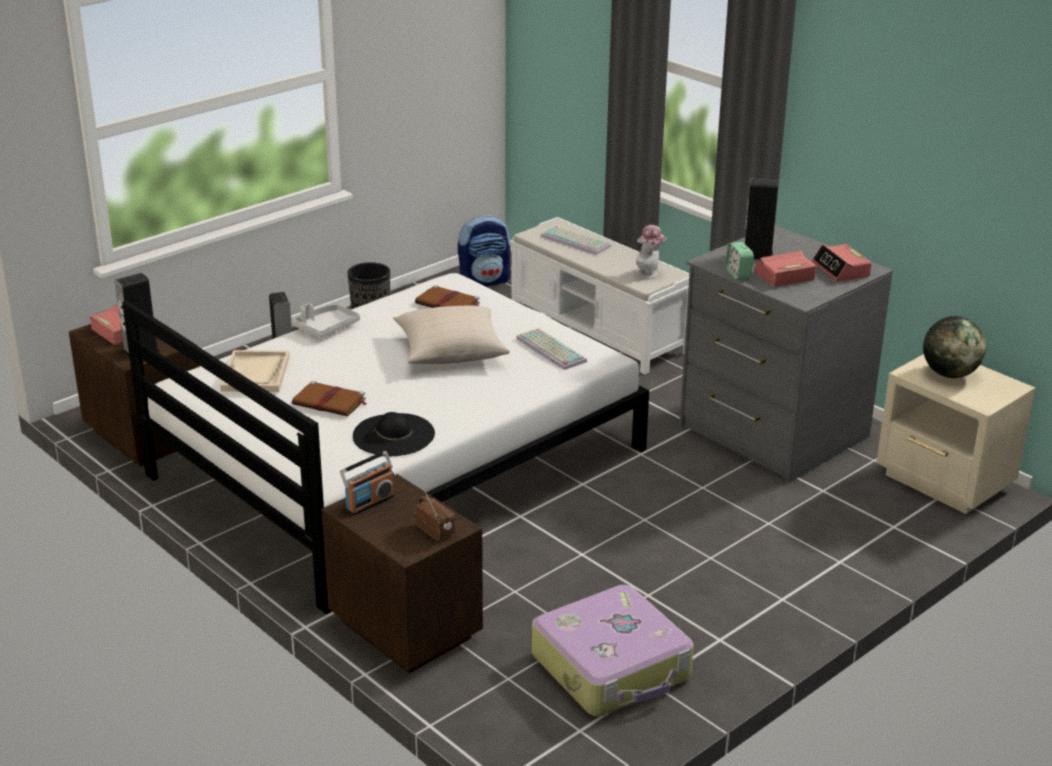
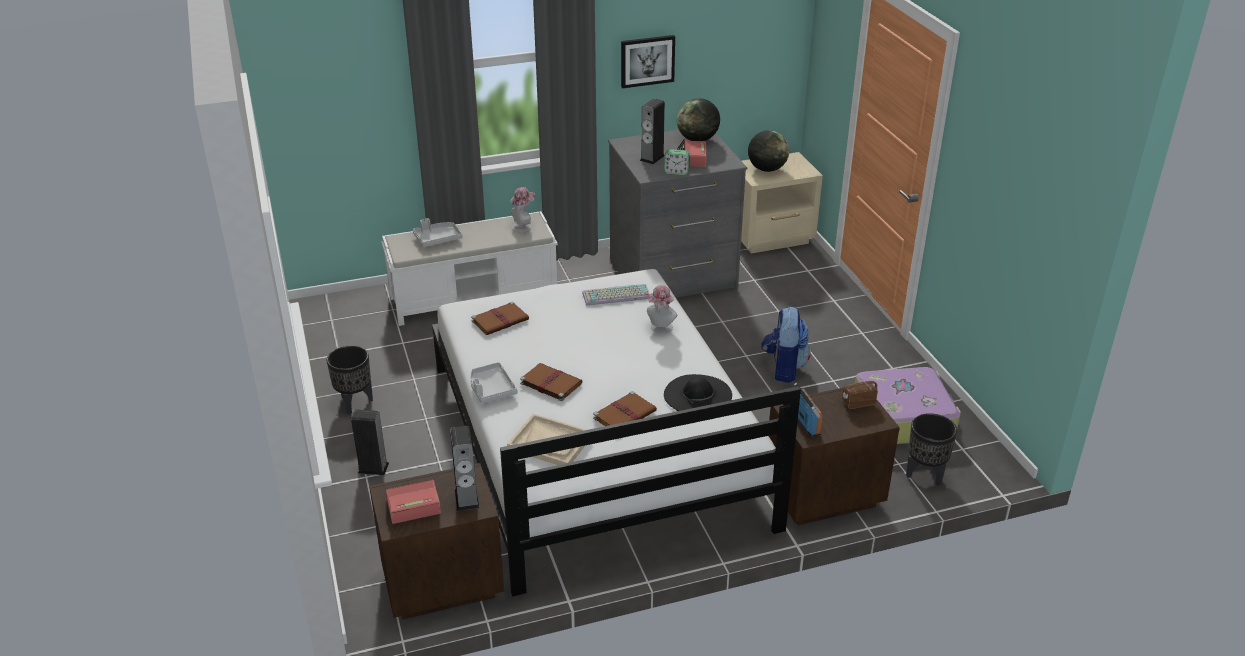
camera: 65 degrees left, 5 degrees up
beige pillow [393,305,510,364] -> none
backpack [458,215,511,286] -> backpack moved to [761,307,811,383]
keyboard [541,226,611,255] -> grey tray [413,218,462,247]
alarm clock [812,244,872,282] -> globe [677,98,720,141]
none -> brown book [520,363,582,401]
none -> picture [621,35,675,88]
none -> hat [647,285,677,334]
none -> black planter [906,413,957,486]

